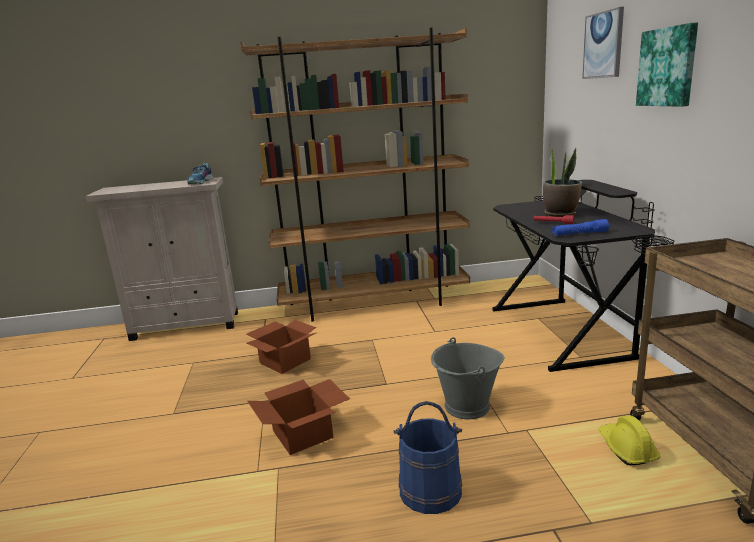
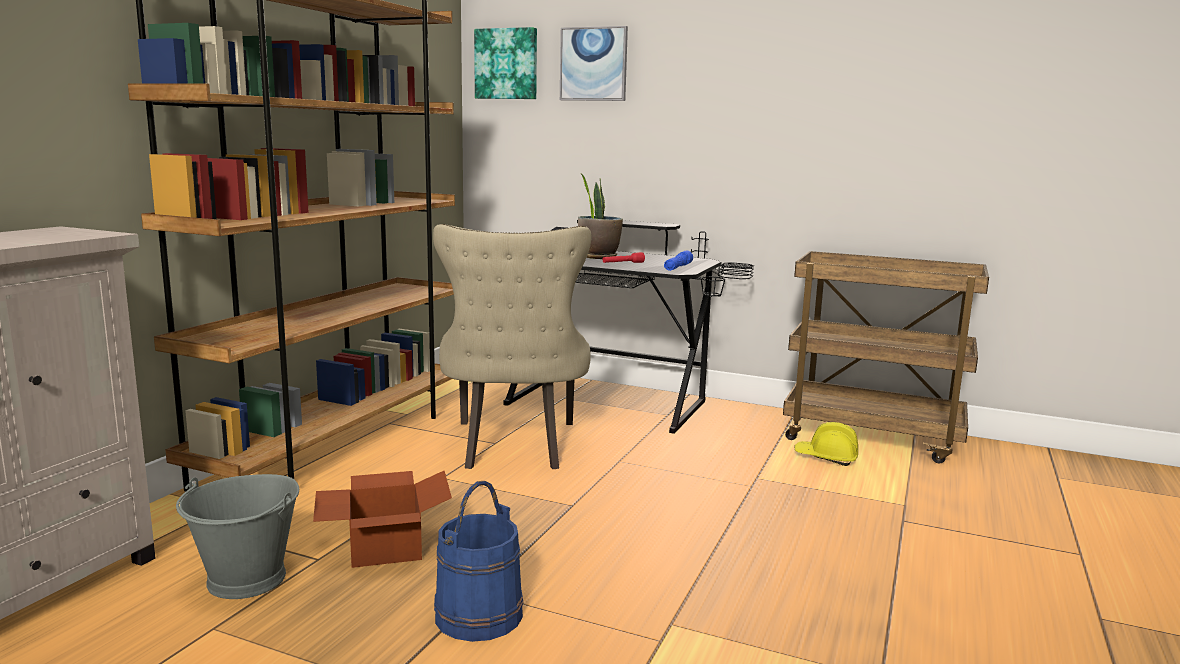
camera: 60 degrees left, 5 degrees down
shoe [187,163,213,184] -> none
cardboard box [247,379,350,455] -> none
blue bucket [393,401,462,514] -> blue bucket moved to [434,481,524,642]
grey bucket [431,337,504,419] -> grey bucket moved to [176,474,299,599]
picture [636,22,698,107] -> picture moved to [474,27,537,99]
none -> beige chair [433,224,591,469]

